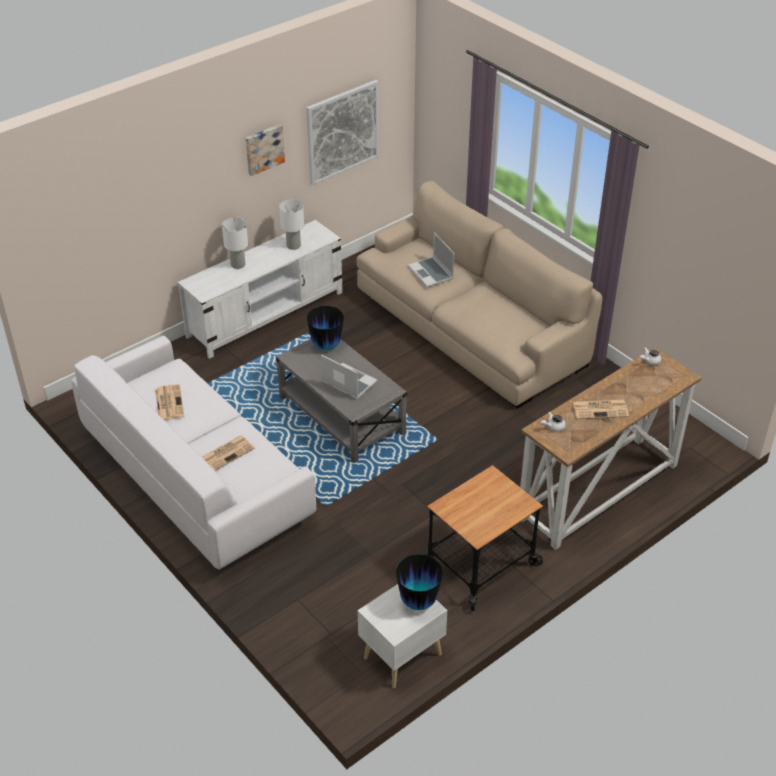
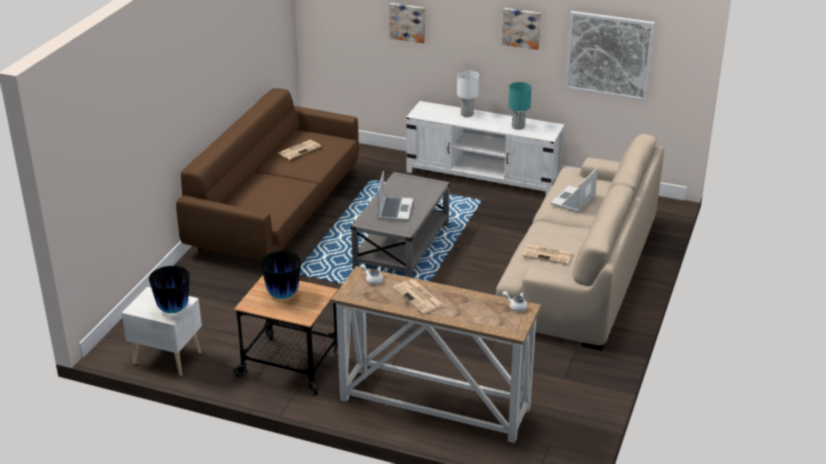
camera: 60 degrees right, 10 degrees down
white sofa [72,335,316,569] -> brown sofa [176,88,359,260]
newspaper [202,435,255,471] -> newspaper moved to [523,245,572,265]
white table lamp [279,199,304,250] -> turquoise table lamp [508,82,532,130]
vase [306,306,344,350] -> vase moved to [260,251,301,299]
none -> picture [389,3,425,43]

